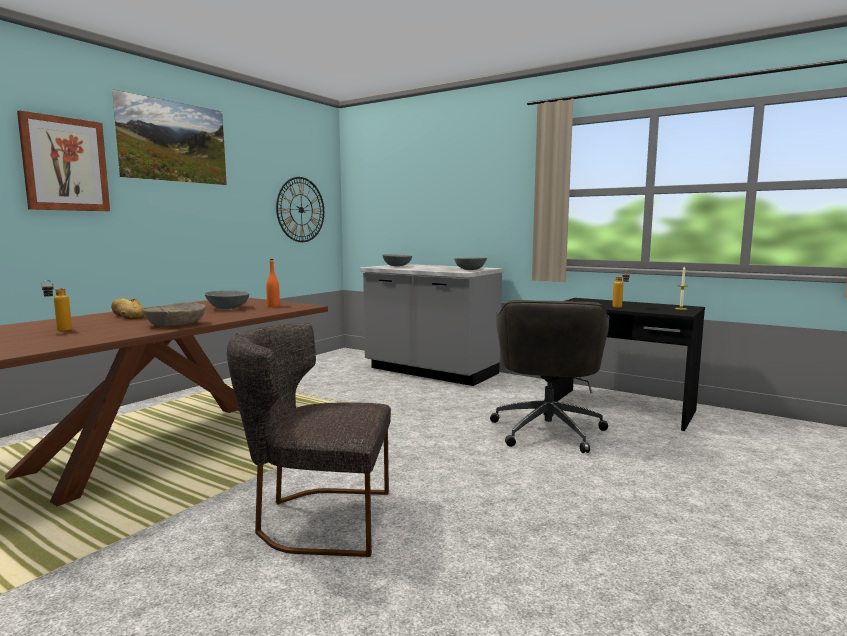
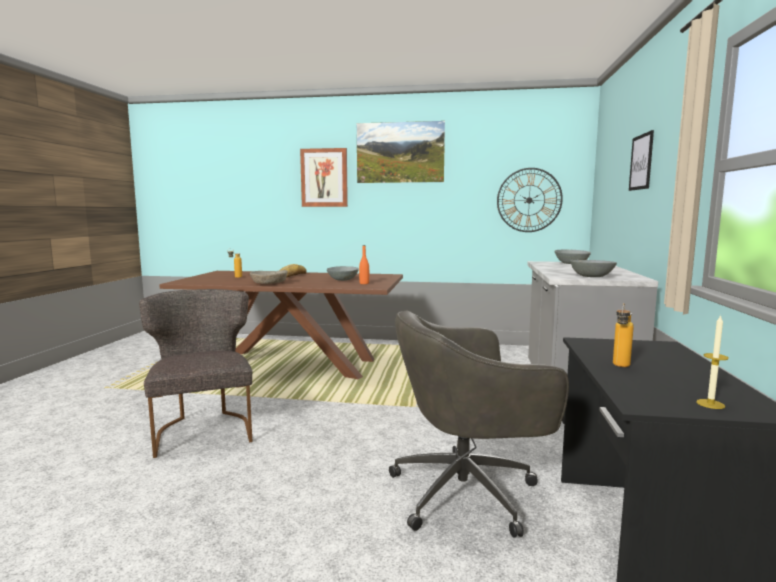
camera: 65 degrees right, 0 degrees up
none -> picture [629,130,654,191]

